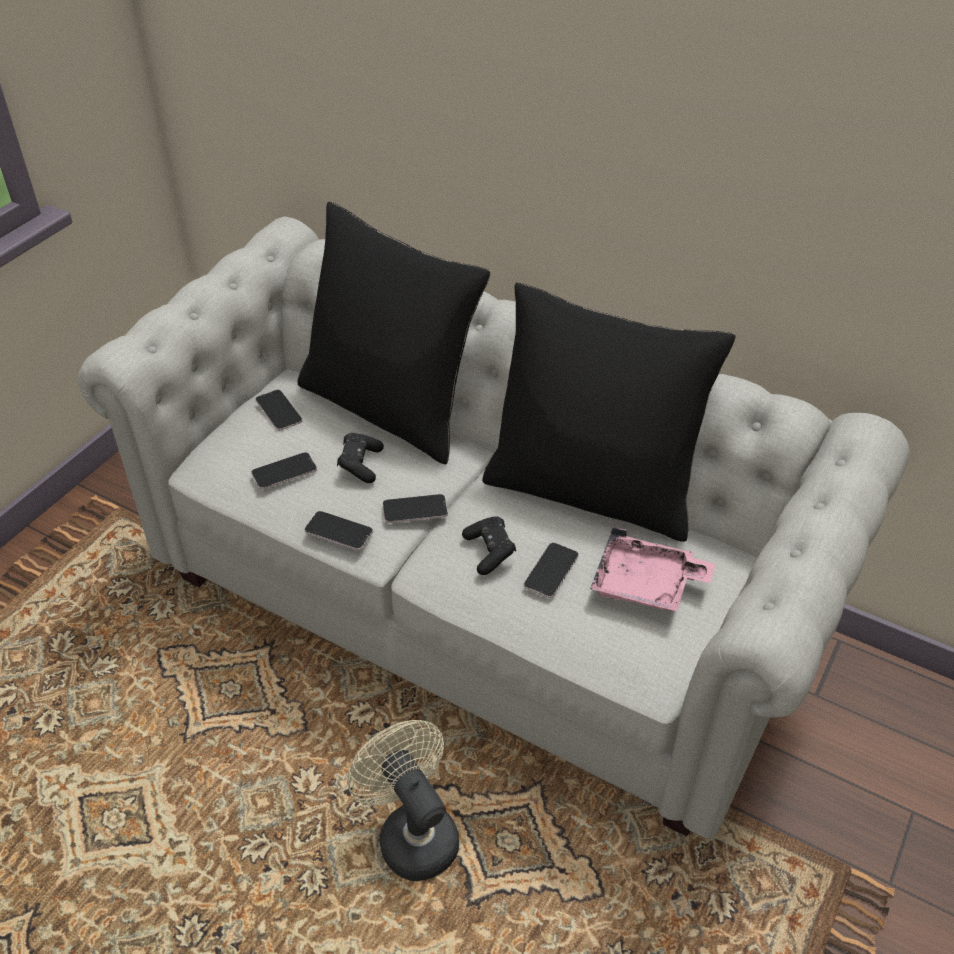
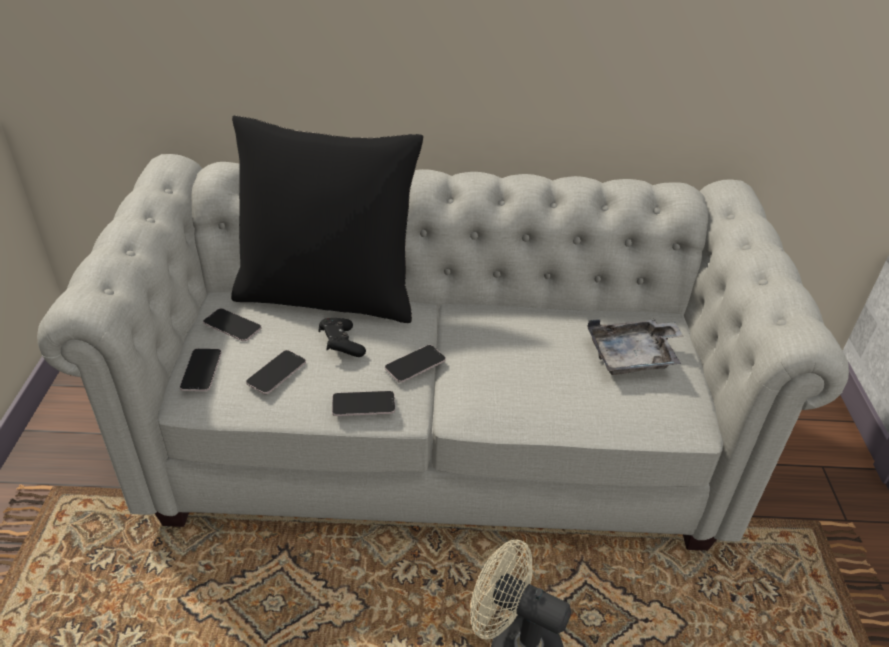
camera: 30 degrees left, 5 degrees down
black game controller [462,516,516,575] -> none
black pillow [482,282,736,542] -> none
phone [524,542,579,598] -> phone moved to [180,348,222,391]
pink tray [590,527,715,611] -> grey tray [587,319,684,375]

